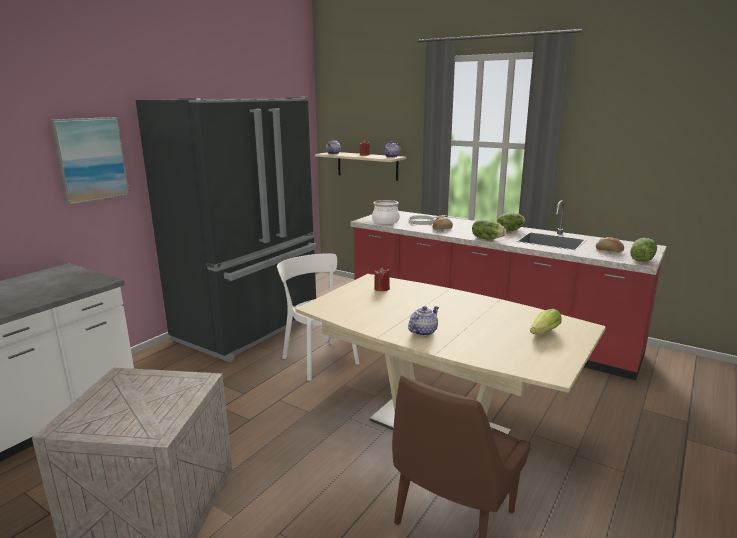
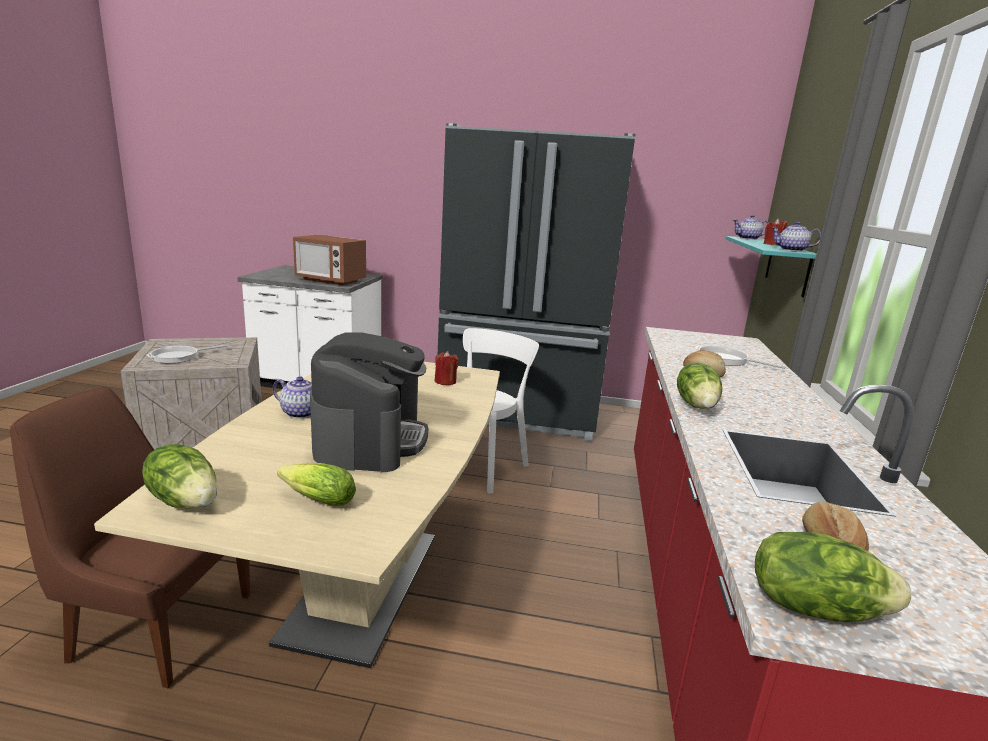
camera: 65 degrees right, 0 degrees up
picture [50,117,129,205] -> none
beige shelf [315,152,406,181] -> turquoise shelf [726,236,816,297]
cooking pot [372,200,400,224] -> none
lettuce [497,212,525,231] -> lettuce moved to [142,444,217,508]
none -> frying pan [146,345,227,363]
none -> microwave [293,235,366,285]
none -> coffee machine [310,332,428,472]

